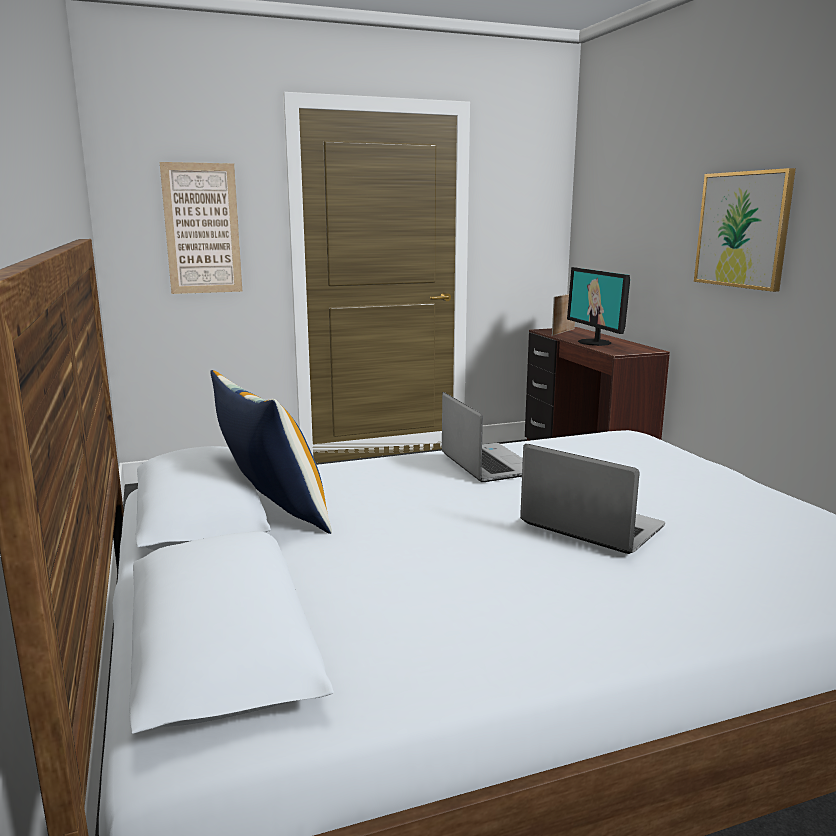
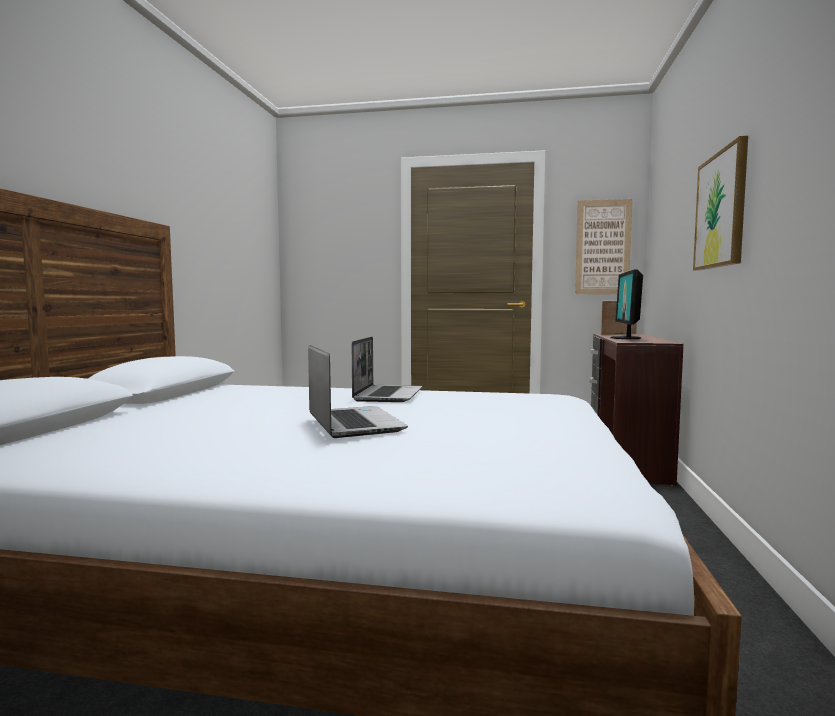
camera: 30 degrees right, 10 degrees down
picture [160,162,242,294] -> picture moved to [575,199,633,294]
pillow [210,370,332,534] -> none

